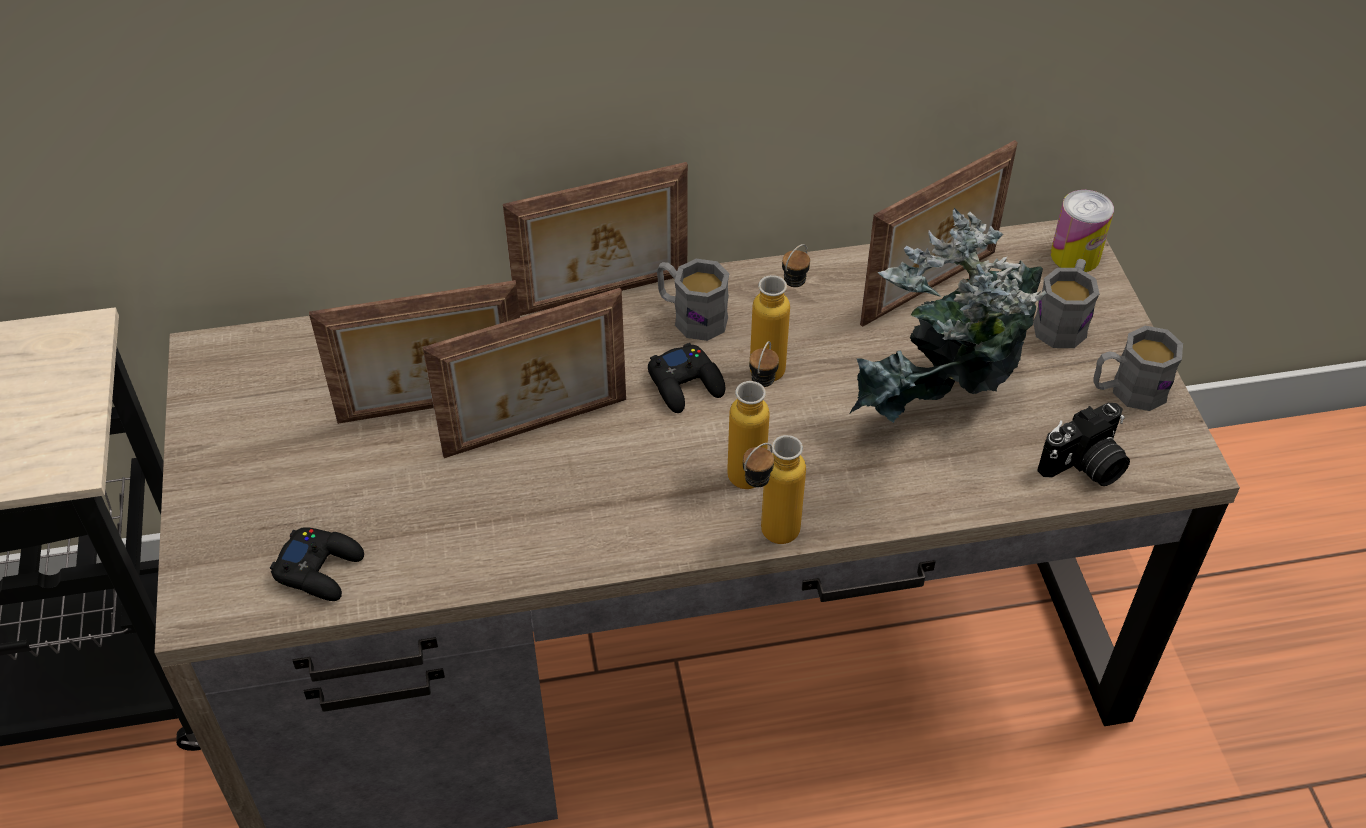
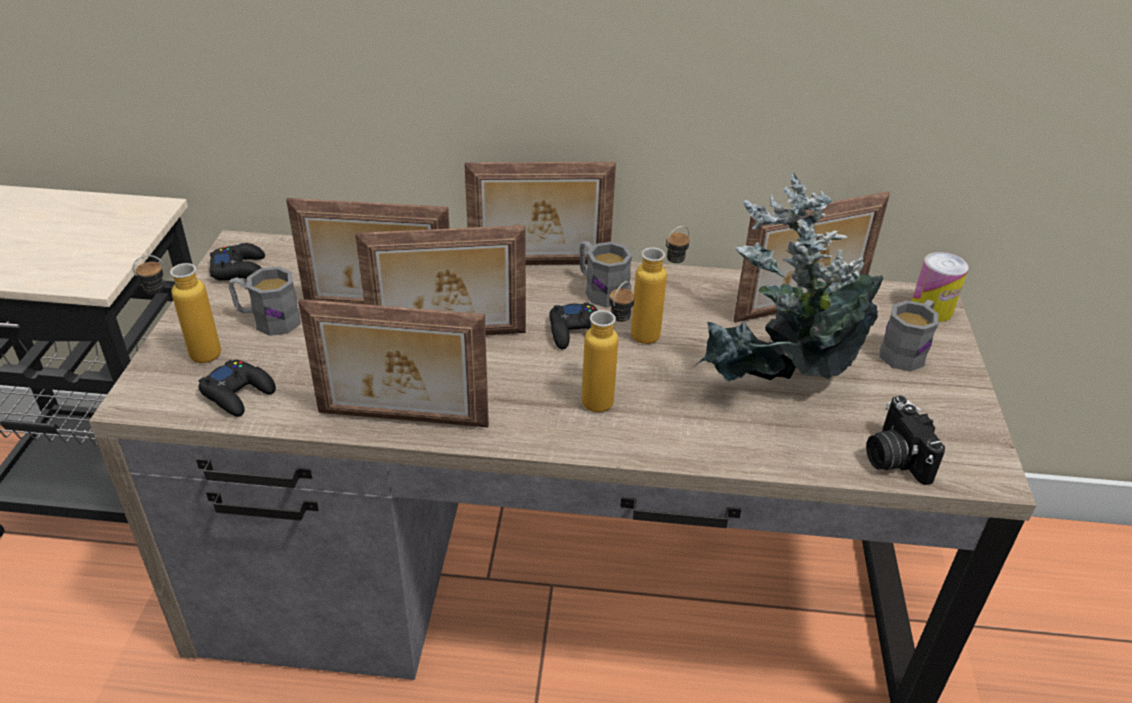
camera: 15 degrees right, 10 degrees down
bottle [743,435,806,544] -> bottle moved to [132,255,221,363]
camera [1037,403,1130,486] -> camera turned 90 degrees clockwise [866,395,945,485]
grey mug [1093,326,1183,411] -> grey mug moved to [229,266,301,336]
none -> black game controller [209,243,265,281]
none -> picture frame [298,299,489,427]

